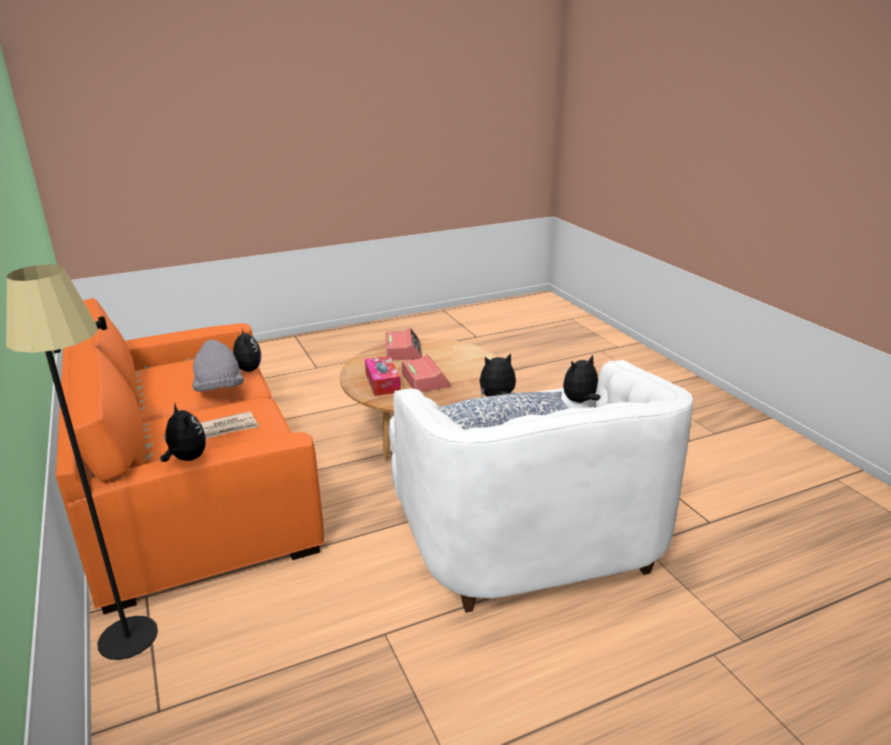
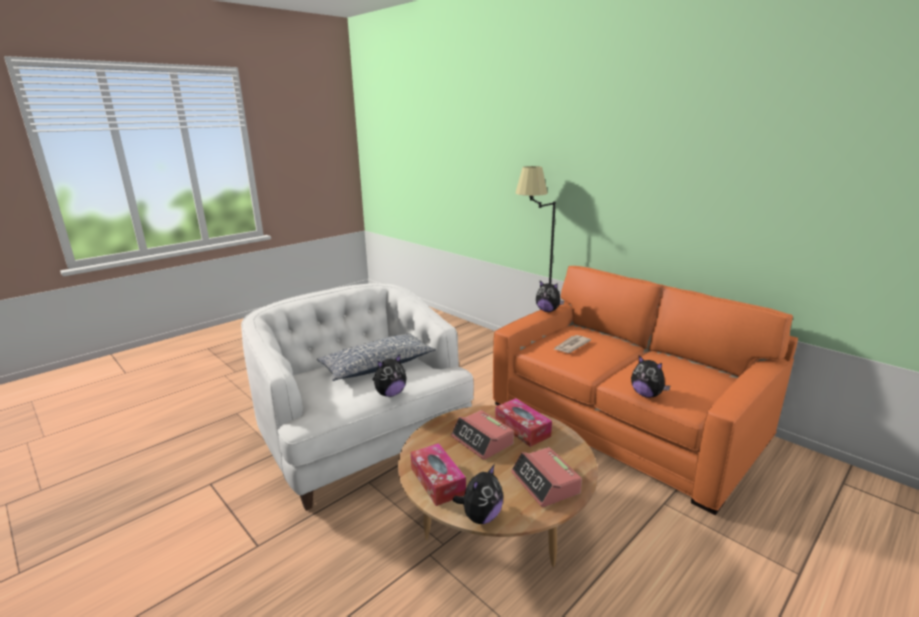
camera: 160 degrees right, 5 degrees down
grey hat [192,340,244,392] -> none
plush toy [563,355,601,403] -> plush toy moved to [453,464,503,524]
none -> tissue box [411,443,466,506]

